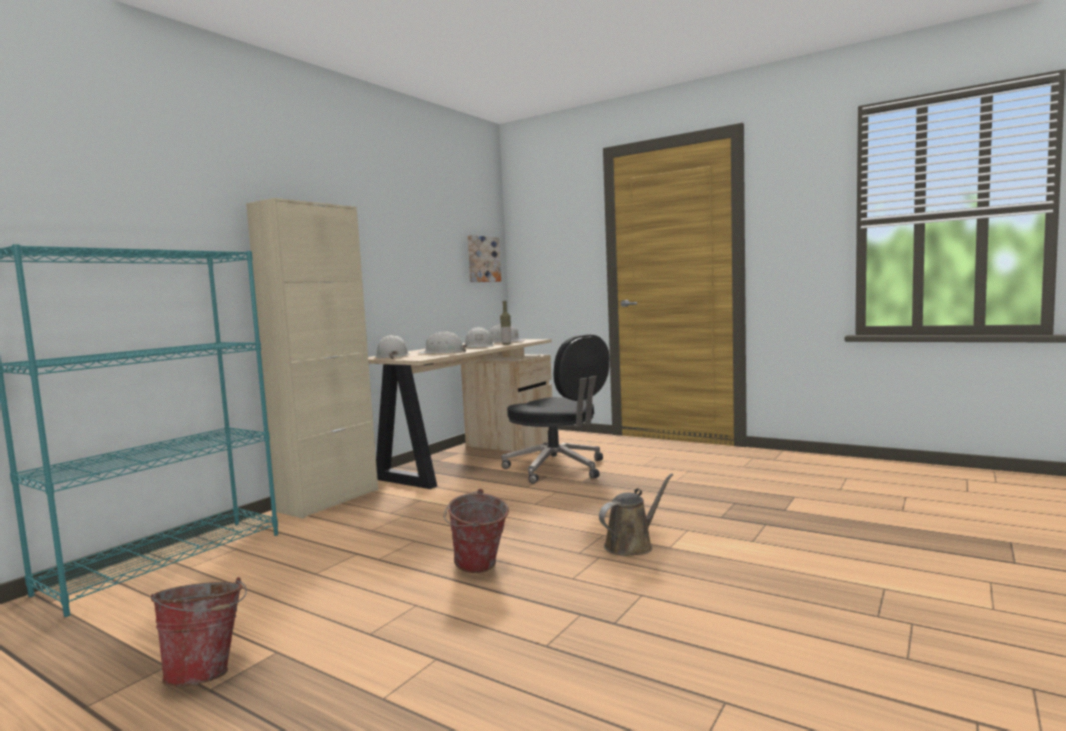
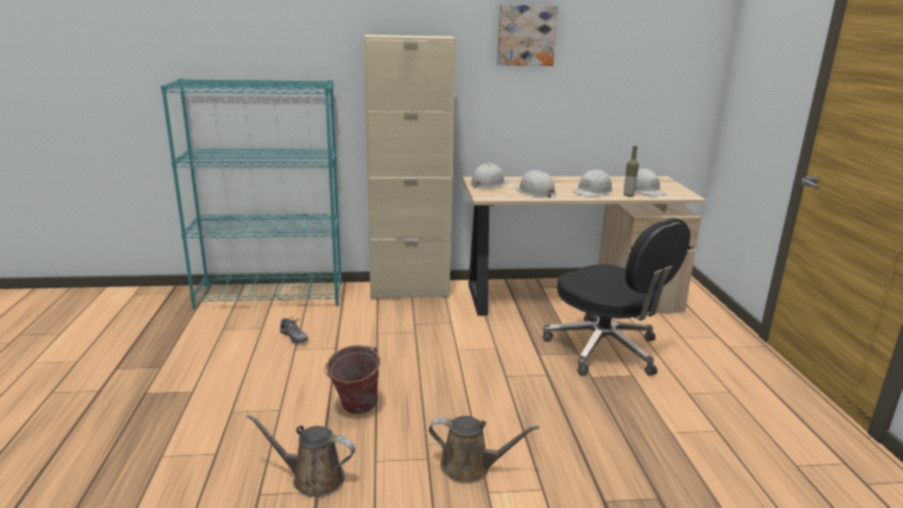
camera: 50 degrees right, 15 degrees up
bucket [151,577,247,686] -> none
picture [468,235,501,282] -> picture moved to [497,4,558,66]
black office chair [501,334,610,484] -> black office chair turned 45 degrees counterclockwise [542,218,690,376]
none -> brown watering can [246,414,355,497]
none -> shoe [280,317,308,344]

